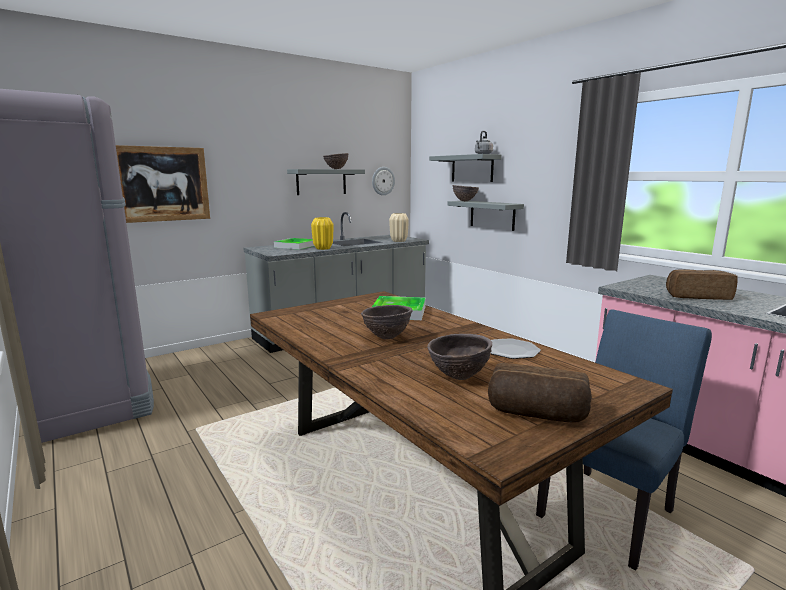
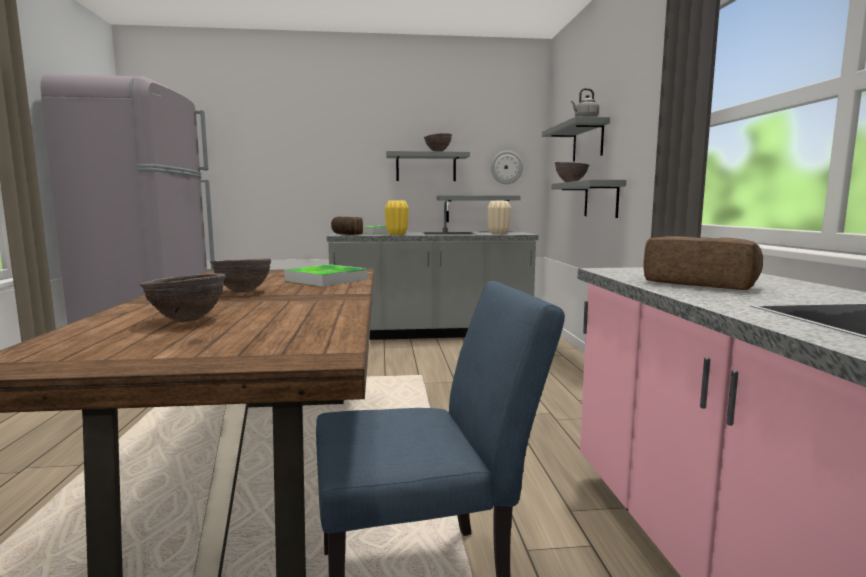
camera: 30 degrees right, 5 degrees down
picture [116,145,210,223] -> none
bread [488,363,592,422] -> bread moved to [331,216,363,235]
plate [490,338,541,359] -> none
none -> grey shelf [437,195,521,222]

